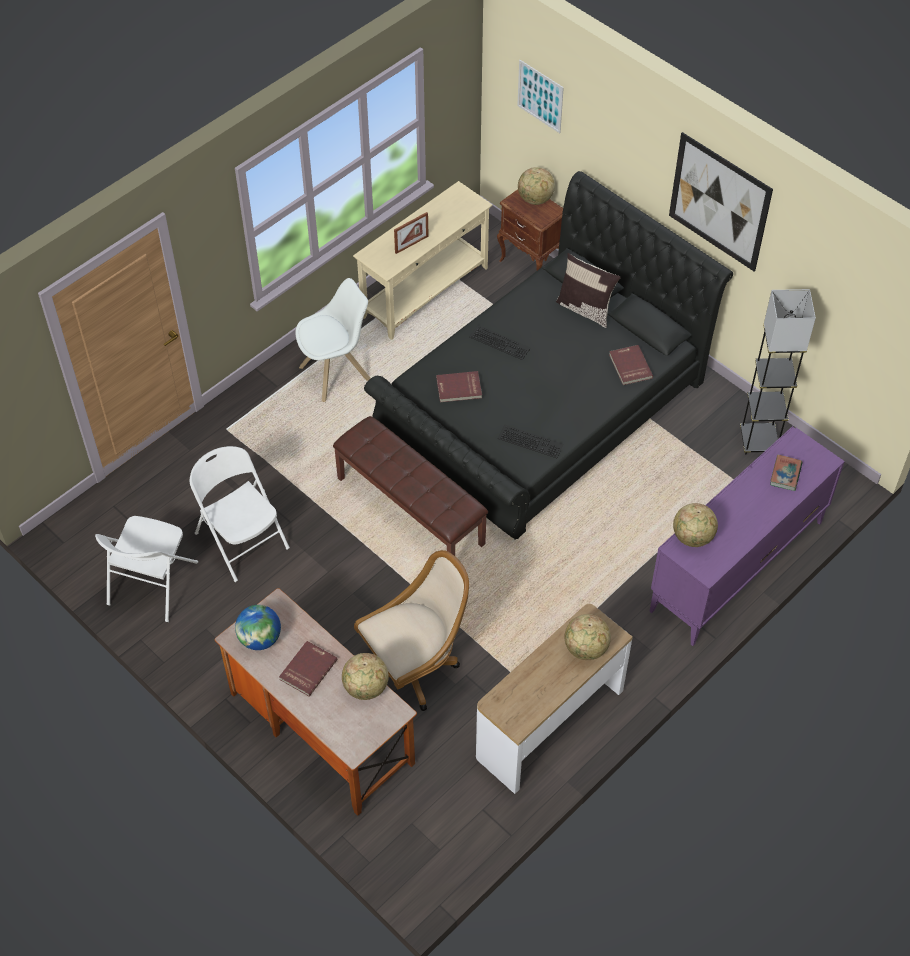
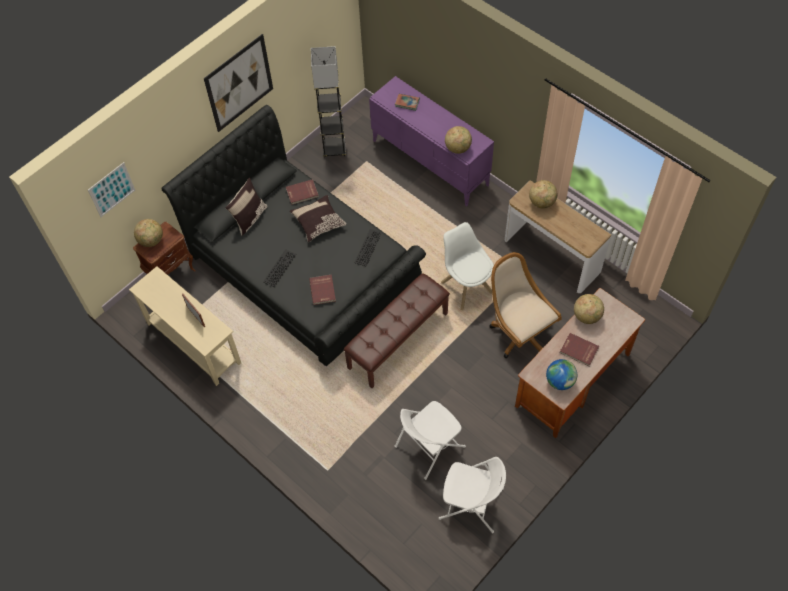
camera: 90 degrees left, 5 degrees up
white chair [295,278,371,402] -> white chair moved to [441,222,494,310]
none -> pillow [290,195,346,242]

